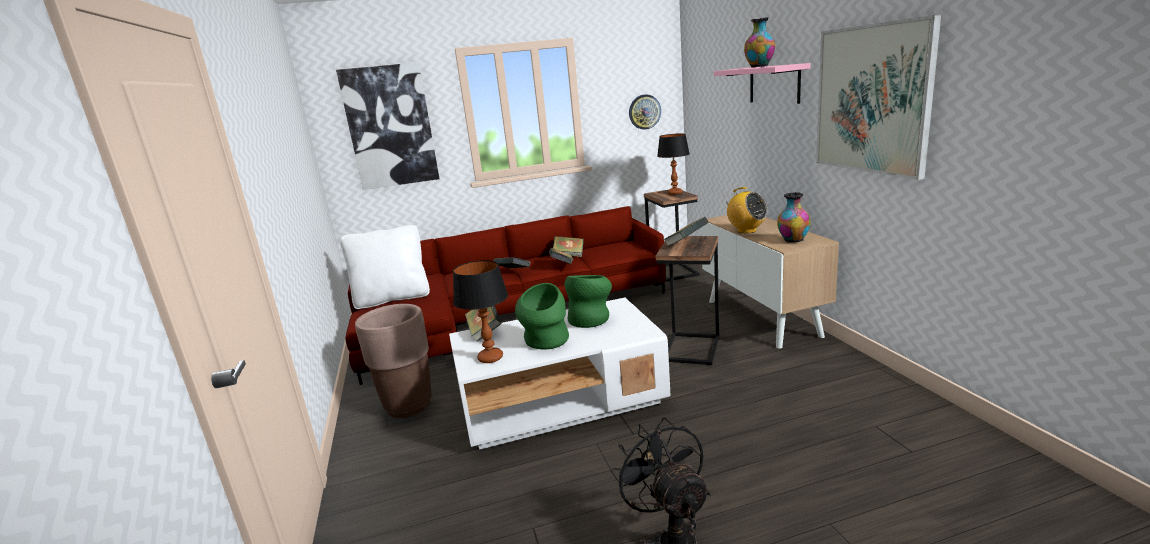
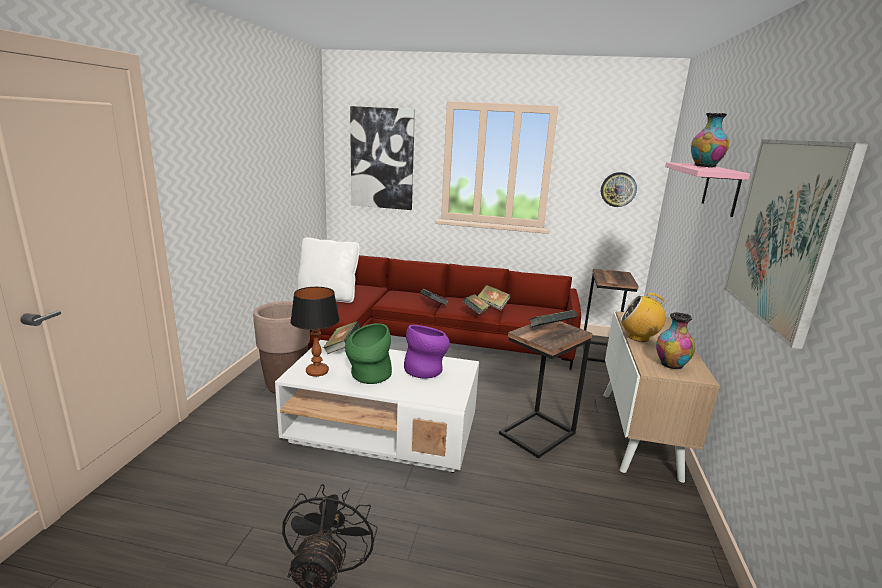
camera: 25 degrees right, 0 degrees up
green vase [565,275,612,328] -> purple vase [404,325,450,379]
table lamp [657,133,690,195] -> none
radio [725,187,767,234] -> radio turned 120 degrees clockwise [620,293,666,342]

